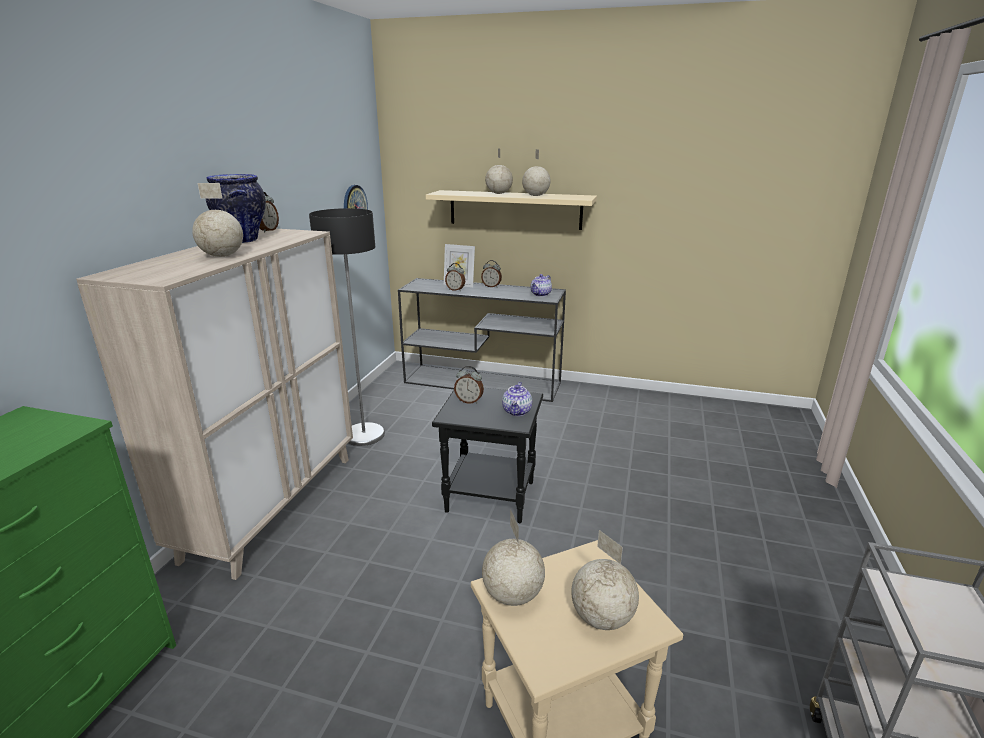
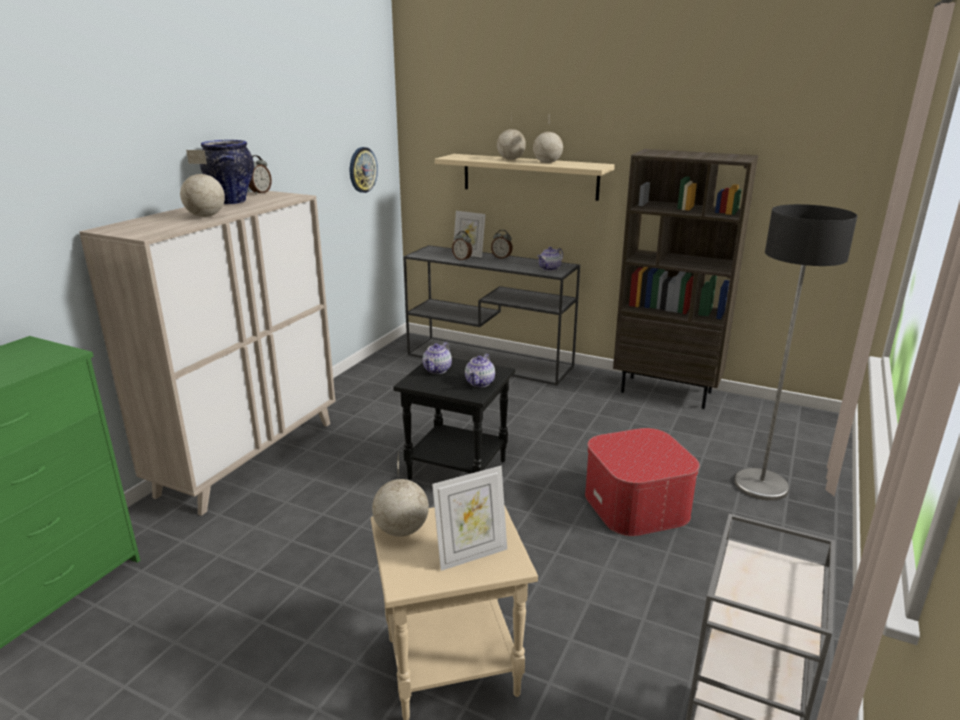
camera: 10 degrees right, 0 degrees up
floor lamp [309,208,385,446] -> floor lamp moved to [734,204,857,501]
alarm clock [454,366,484,404] -> teapot [423,342,452,374]
globe [571,530,639,630] -> picture frame [432,466,507,571]
none -> ottoman [585,428,700,536]
none -> brown bookcase [613,149,758,409]

